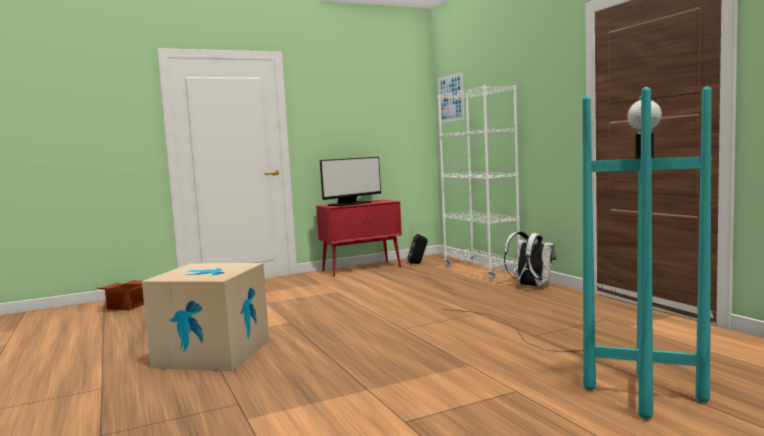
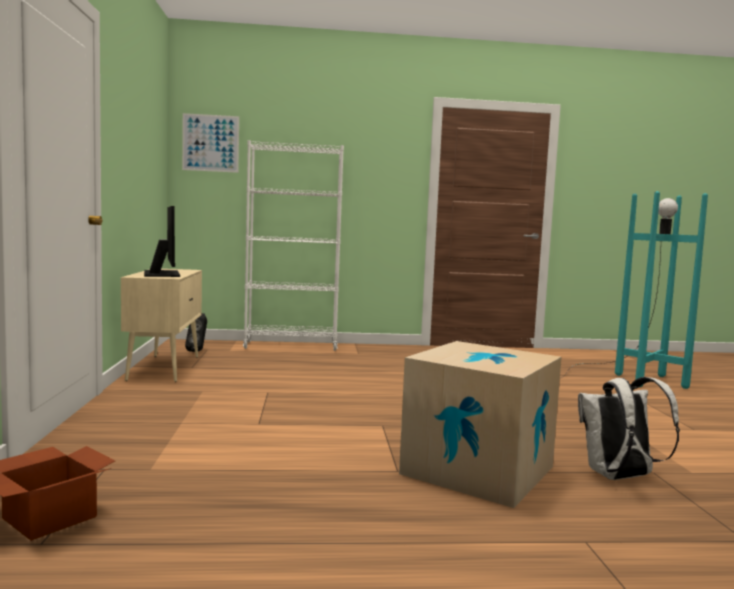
camera: 70 degrees left, 0 degrees up
red cabinet [316,200,402,277] -> beige cabinet [121,269,202,382]
white backpack [504,232,556,287] -> white backpack moved to [578,377,680,480]

